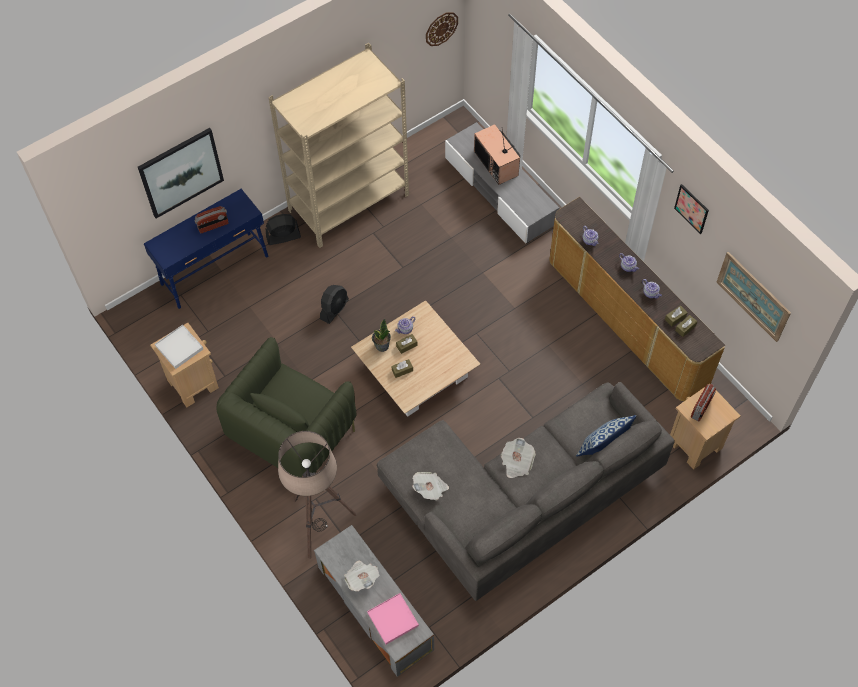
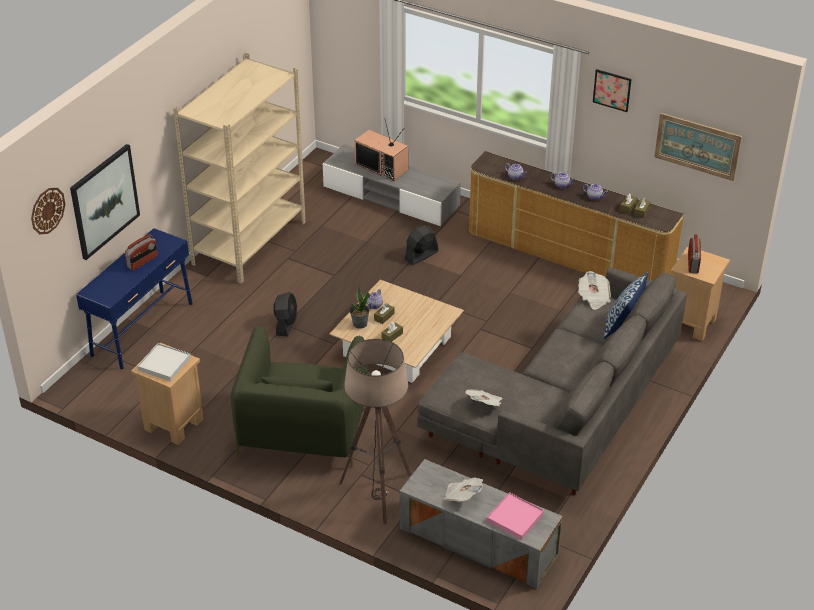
camera: 25 degrees left, 20 degrees down
black fan [266,214,301,245] -> black fan moved to [405,225,439,265]
wall clock [426,12,458,46] -> wall clock moved to [31,188,65,234]
newspaper [501,438,536,478] -> newspaper moved to [578,271,611,310]

